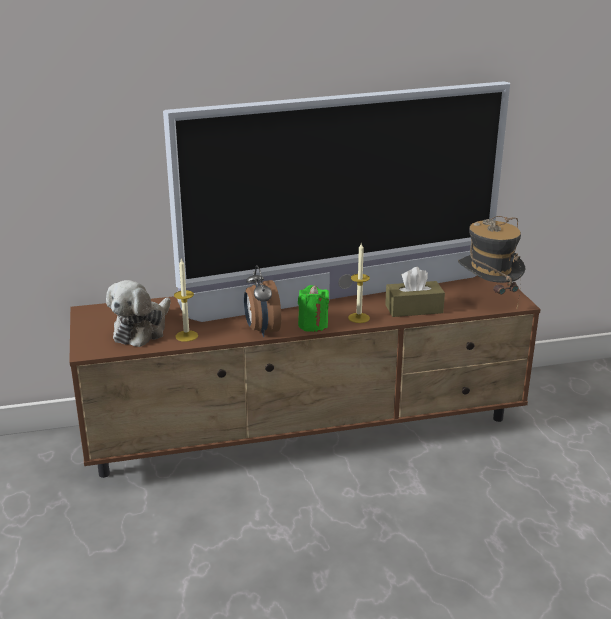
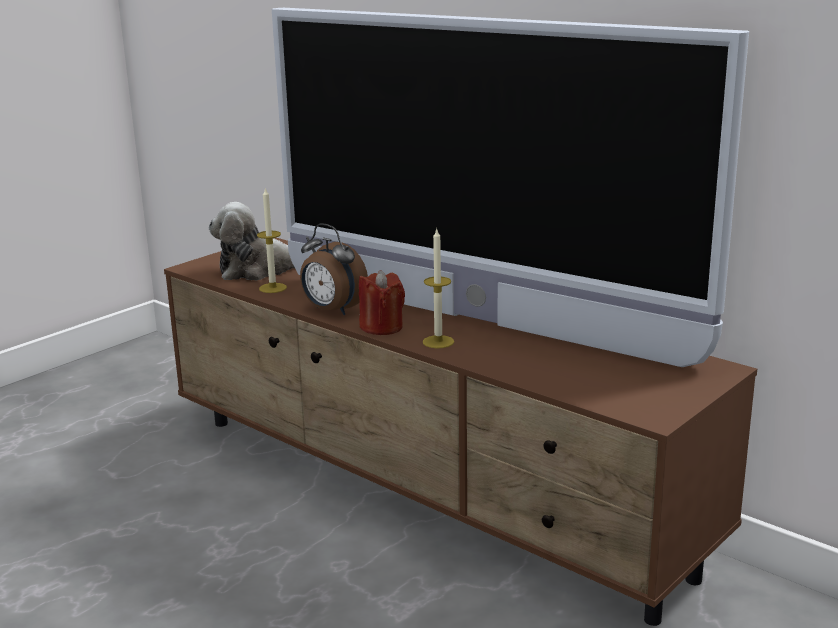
camera: 55 degrees right, 5 degrees down
alarm clock [244,265,282,337] -> alarm clock turned 90 degrees counterclockwise [300,224,368,315]
green candle [298,285,329,332] -> red candle [359,270,405,335]
brown tissue box [385,267,445,317] -> none
hat [458,216,526,308] -> none

